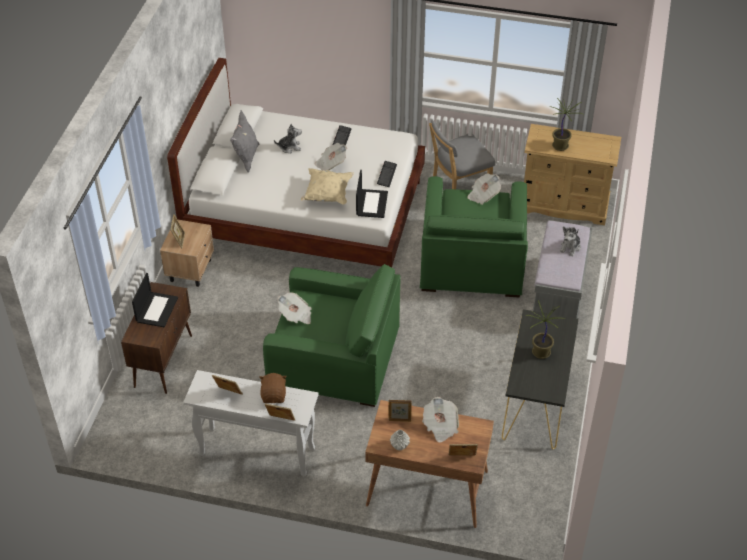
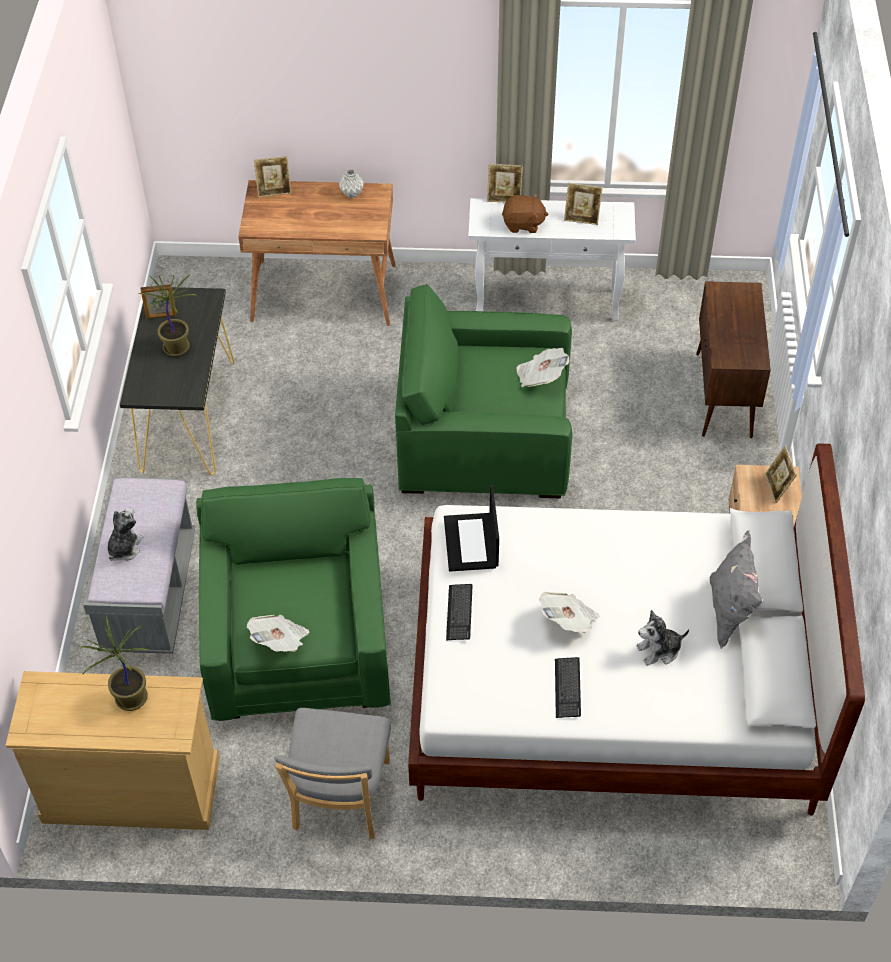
camera: 170 degrees right, 5 degrees up
laptop [132,273,178,327] -> none
brown plush toy [259,373,287,403] -> brown plush toy turned 75 degrees counterclockwise [502,193,549,233]
beige pillow [300,168,354,205] -> none
picture frame [388,400,412,422] -> picture frame moved to [140,284,176,319]
newspaper [423,397,459,443] -> none
grey chair [429,120,495,189] -> grey chair turned 135 degrees clockwise [274,708,391,839]

